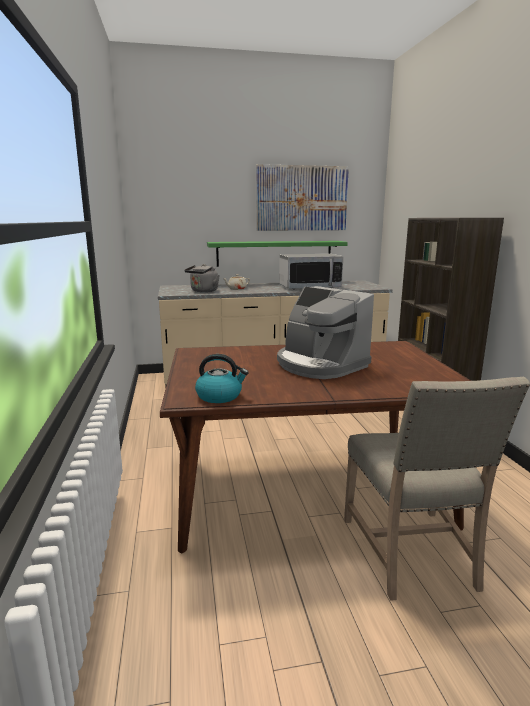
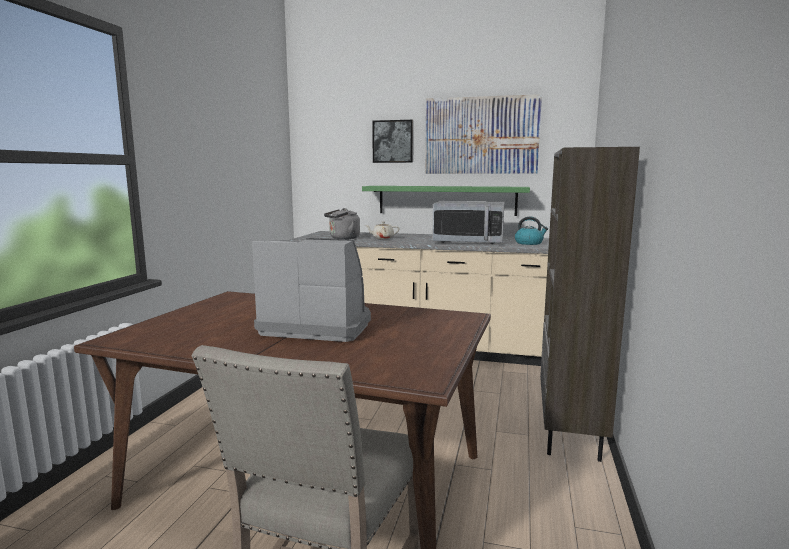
camera: 25 degrees right, 5 degrees down
kettle [195,354,249,403] -> kettle moved to [515,217,548,245]
coffee machine [277,286,374,379] -> coffee machine turned 120 degrees clockwise [252,238,371,342]
none -> picture [372,120,414,163]

